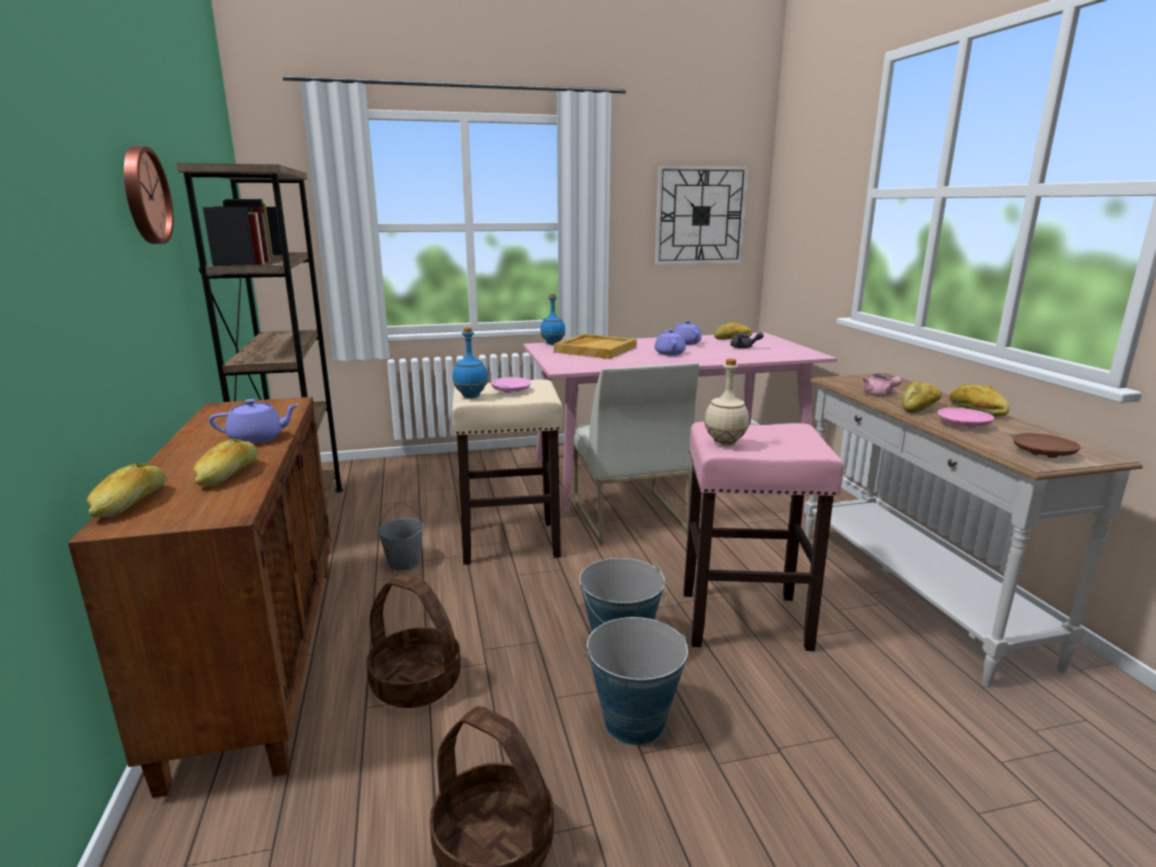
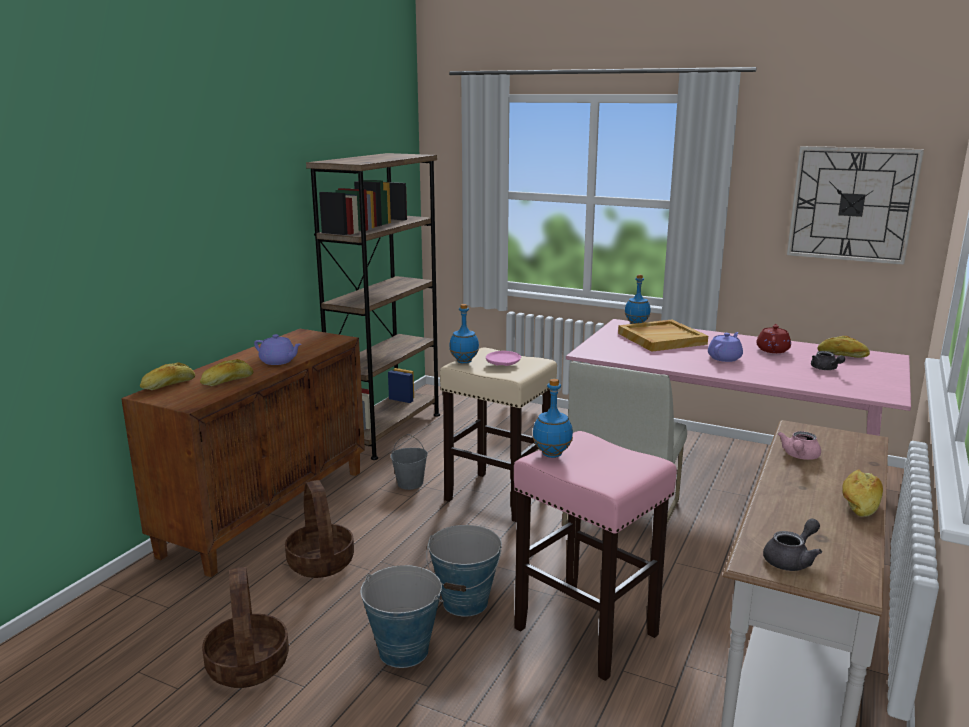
camera: 40 degrees right, 0 degrees up
wall clock [124,146,173,244] -> none
purple teapot [673,321,702,345] -> red teapot [756,324,791,353]
beige bottle [704,359,749,446] -> blue bottle [532,379,573,458]
bread [902,381,942,413] -> none
pink plate [937,408,995,428] -> none
brown plate [1013,433,1081,458] -> grey teapot [763,519,822,571]

